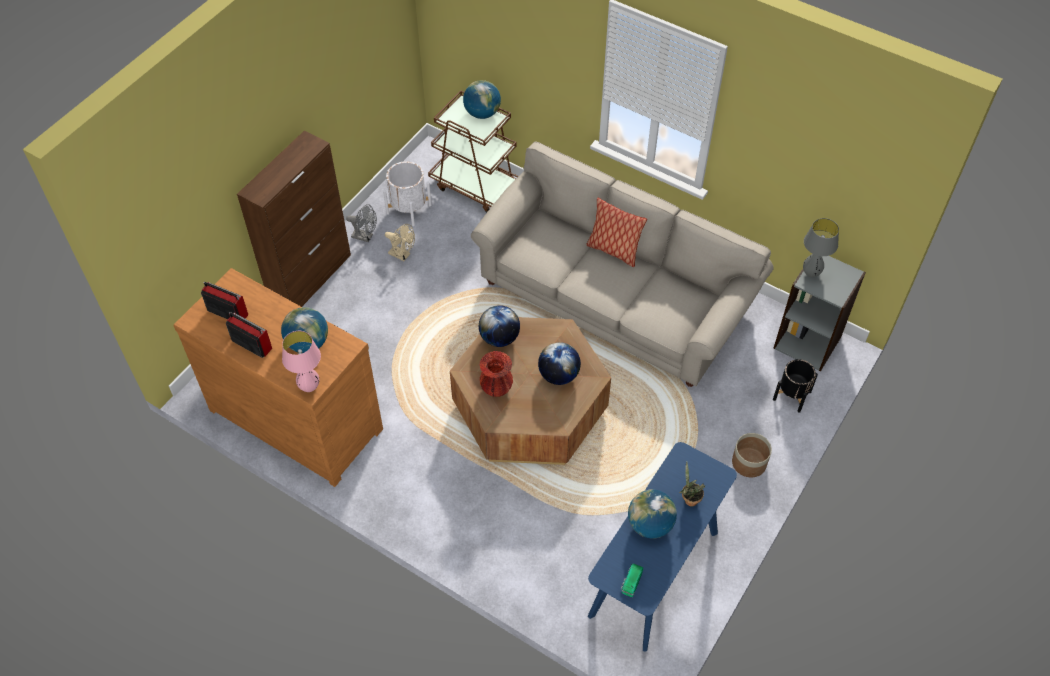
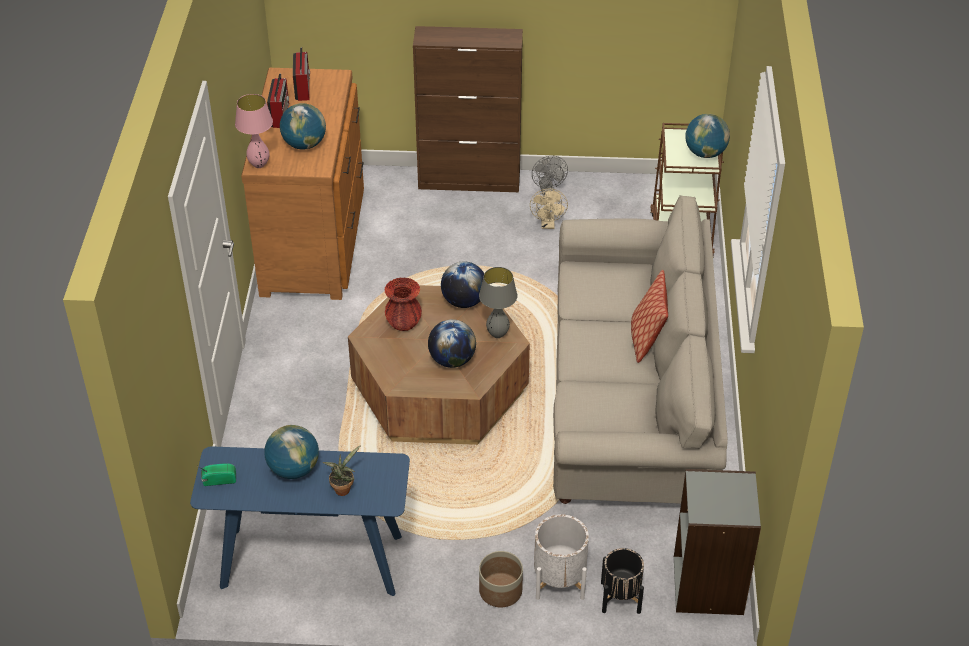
camera: 60 degrees right, 10 degrees down
white planter [383,161,432,226] -> white planter moved to [534,514,589,600]
grey table lamp [803,218,839,277] -> grey table lamp moved to [479,267,518,338]

